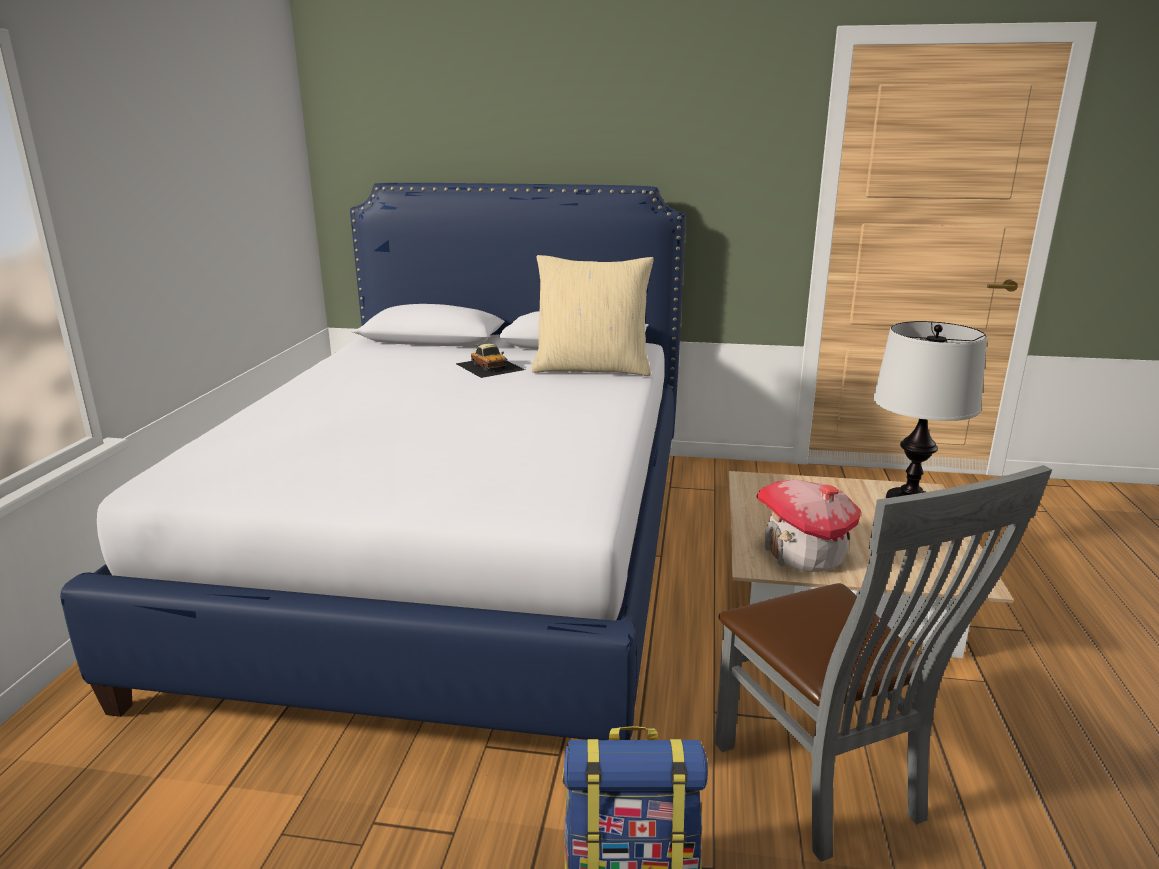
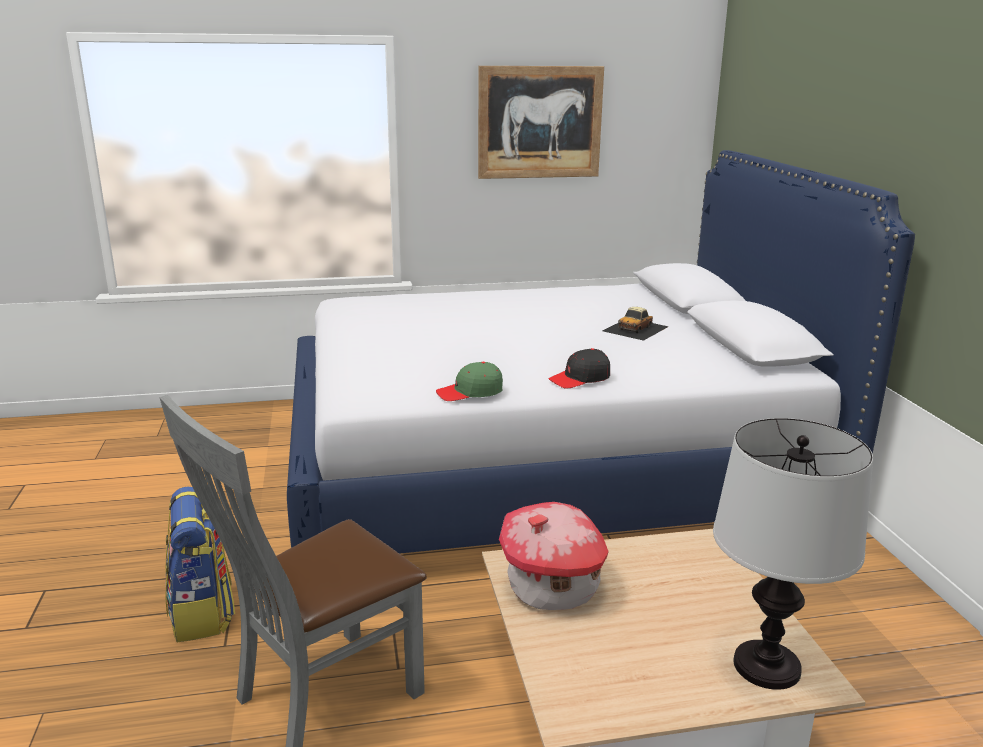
camera: 70 degrees right, 0 degrees up
beige pillow [532,255,654,376] -> none
none -> green cap [436,362,503,401]
none -> picture [478,66,604,179]
none -> black cap [548,348,610,389]

